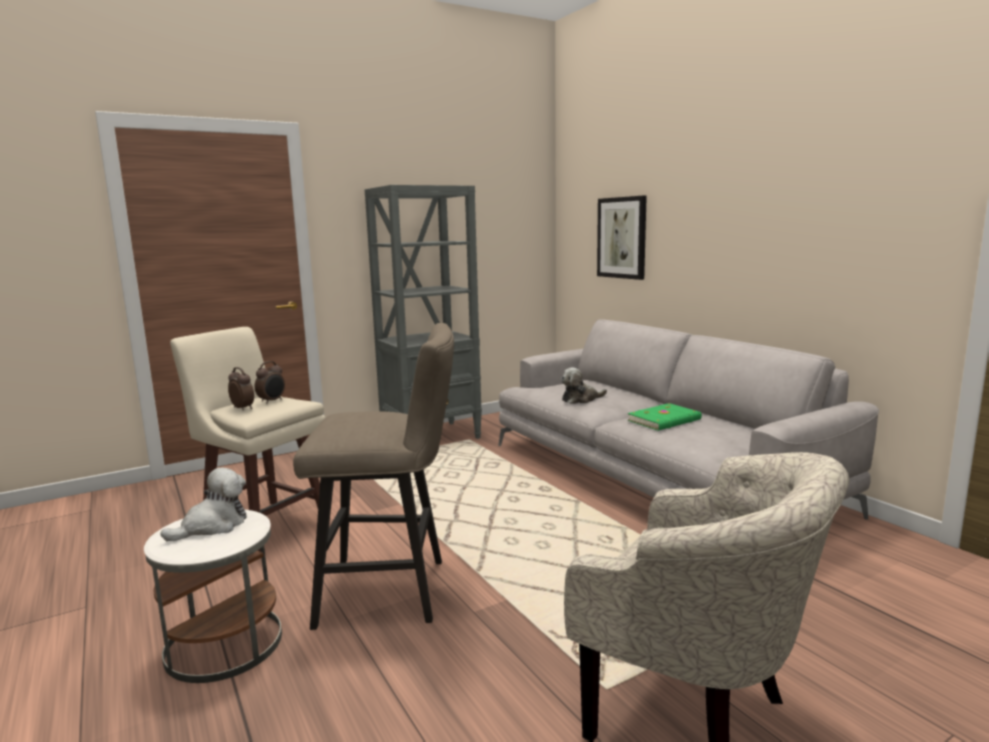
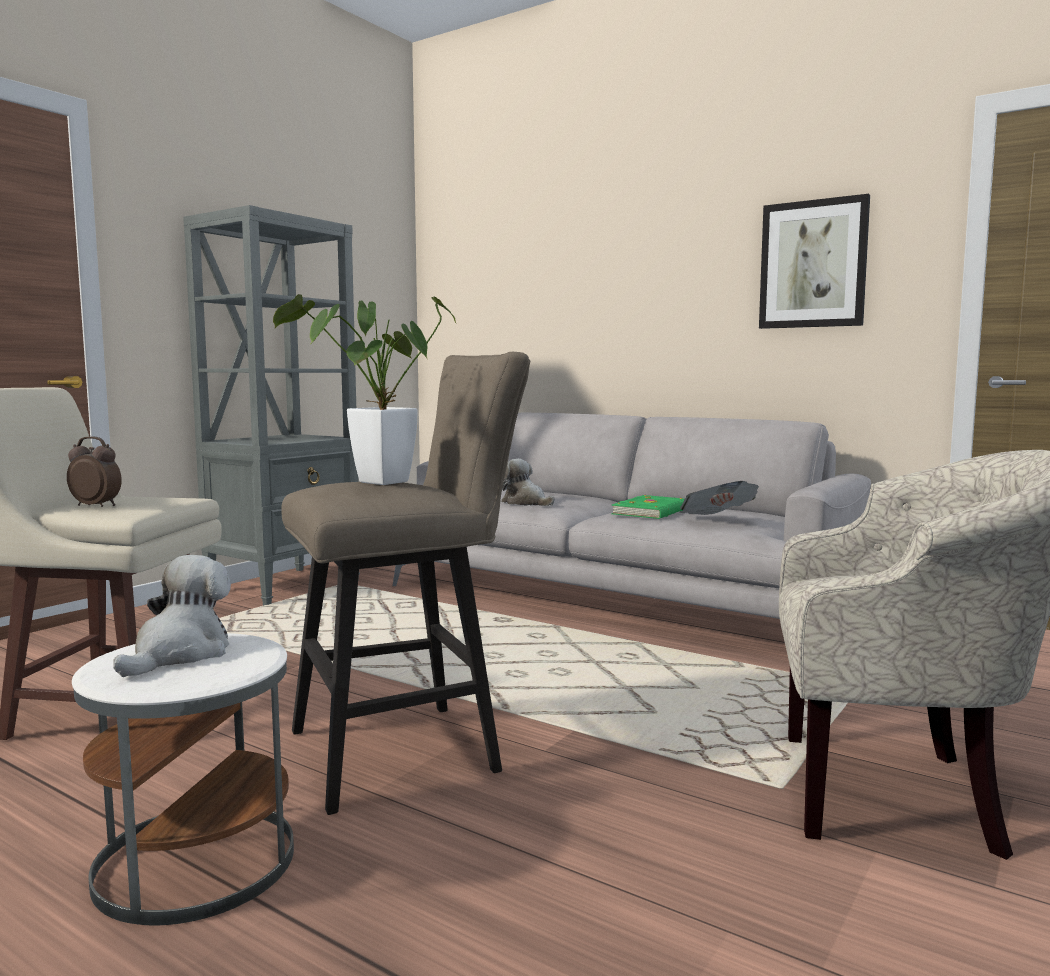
camera: 25 degrees left, 5 degrees down
alarm clock [255,361,285,404] -> none
plush toy [561,367,607,404] -> plush toy turned 90 degrees clockwise [501,459,555,506]
picture [597,196,647,280] -> picture moved to [759,194,870,329]
none -> potted plant [273,294,457,485]
none -> newspaper [679,481,759,515]

